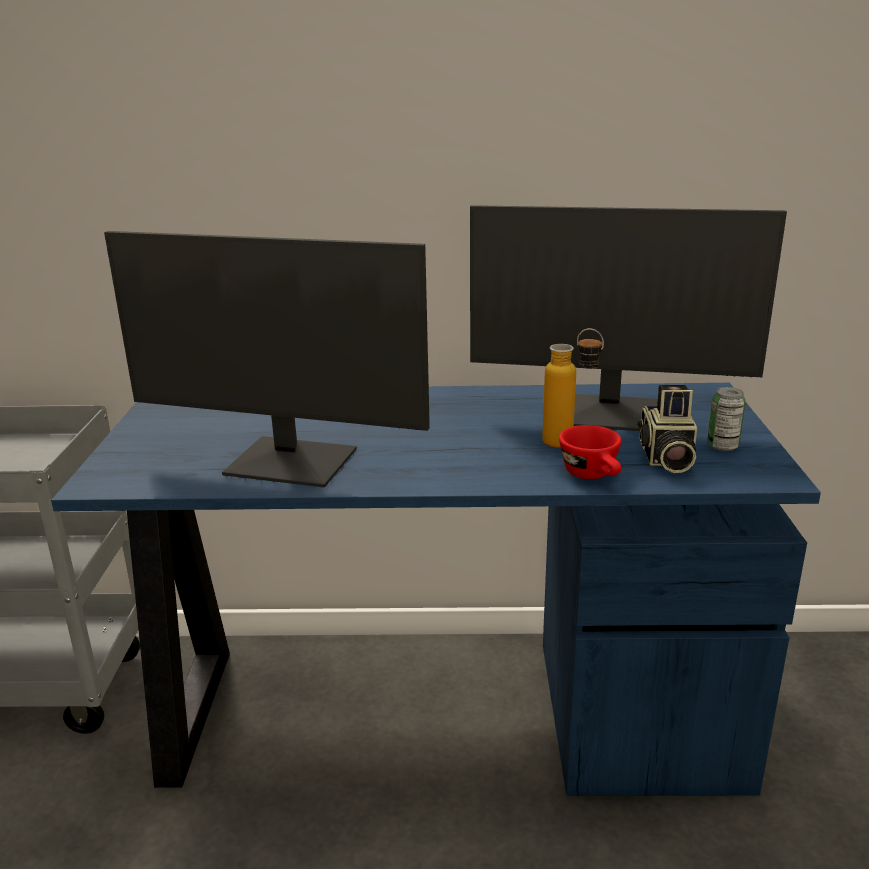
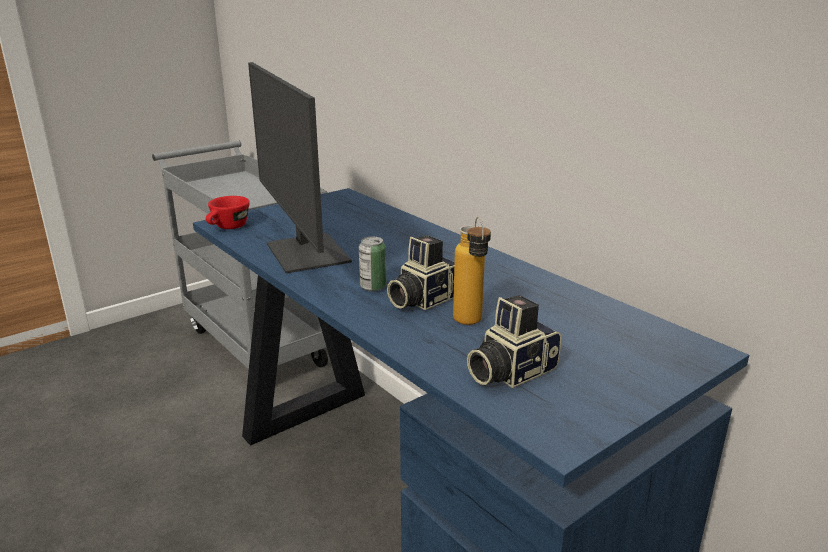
camera: 50 degrees right, 0 degrees up
monitor [470,205,787,431] -> none
red cup [559,425,621,479] -> red cup moved to [206,196,250,229]
can [707,387,746,451] -> can moved to [359,237,386,292]
none -> camera [387,235,454,310]

